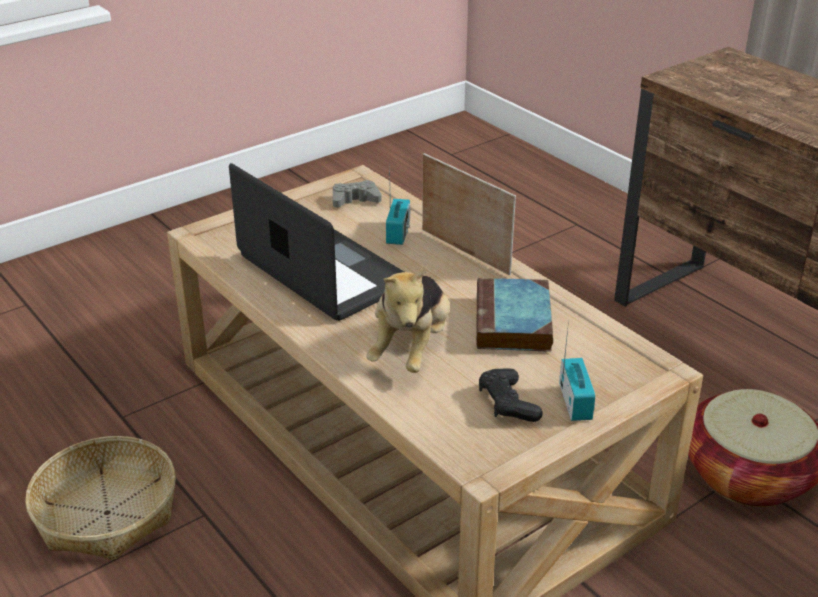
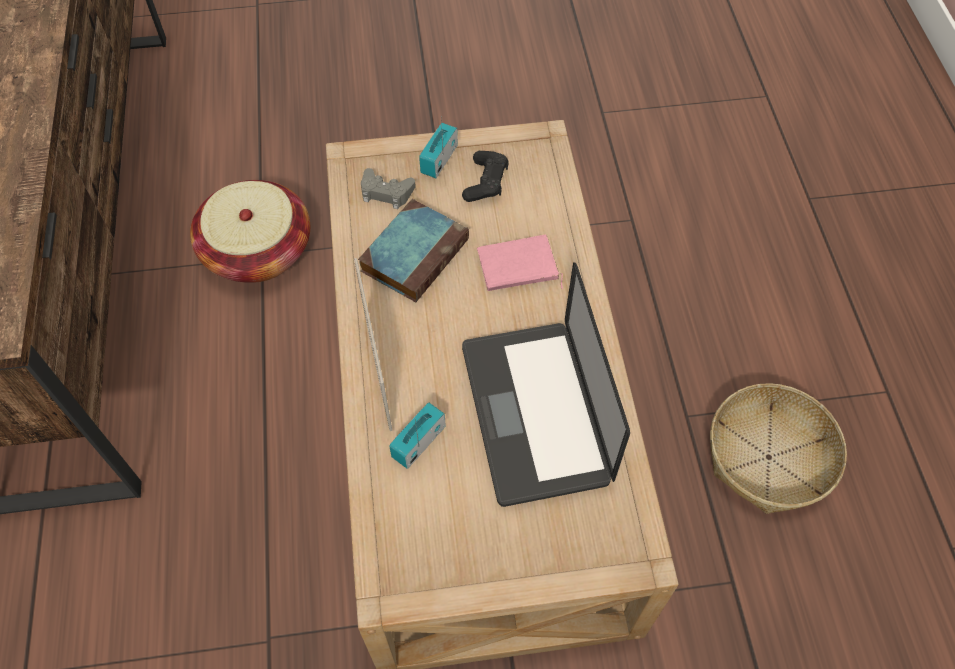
camera: 150 degrees left, 25 degrees up
grey game controller [333,180,381,207] -> grey game controller moved to [361,168,416,209]
plush toy [366,266,450,373] -> pink book [477,235,563,291]

